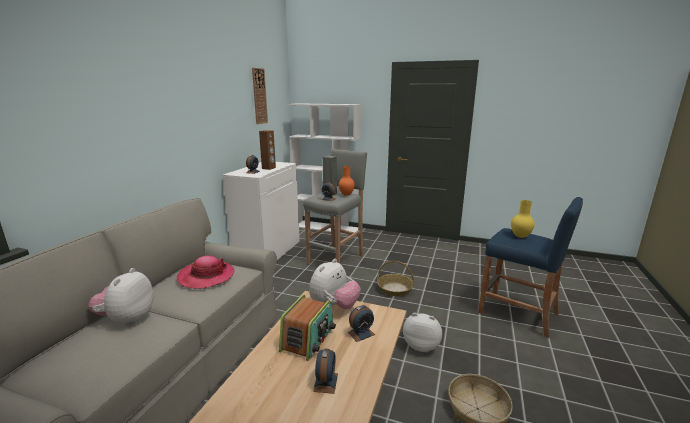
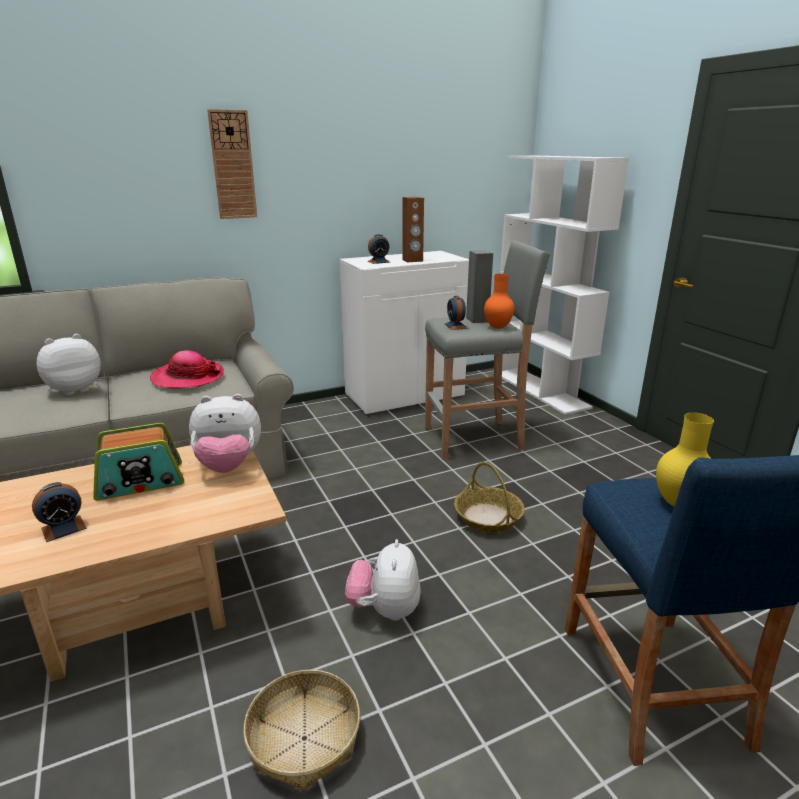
camera: 45 degrees right, 5 degrees up
wall clock [252,68,268,124] -> wall clock moved to [207,109,257,219]
alarm clock [348,305,375,342] -> none
plush toy [403,313,442,352] -> plush toy turned 150 degrees counterclockwise [345,539,421,621]

